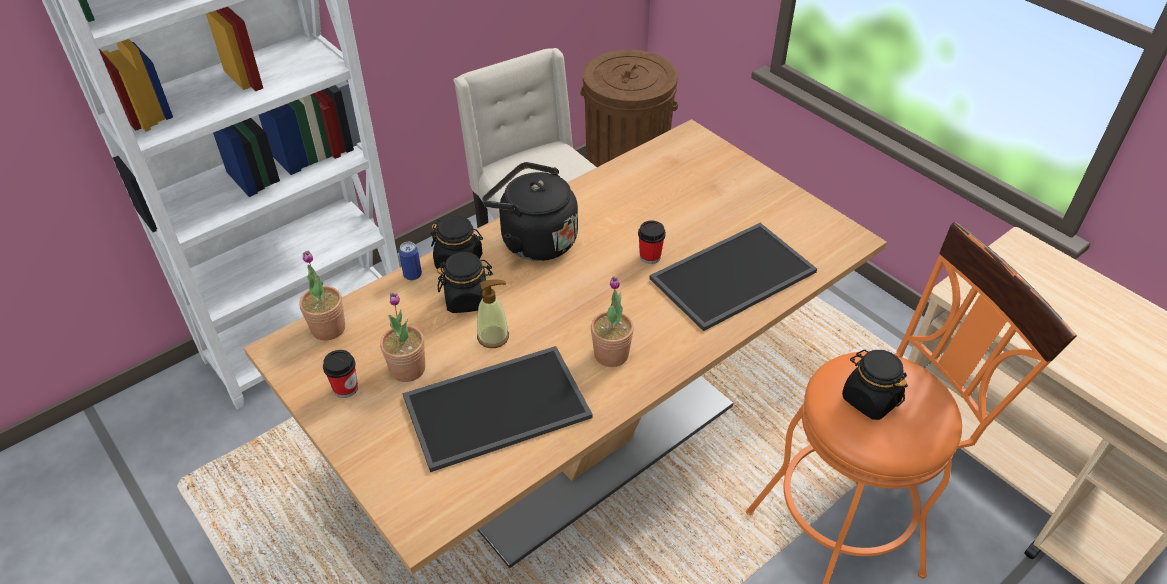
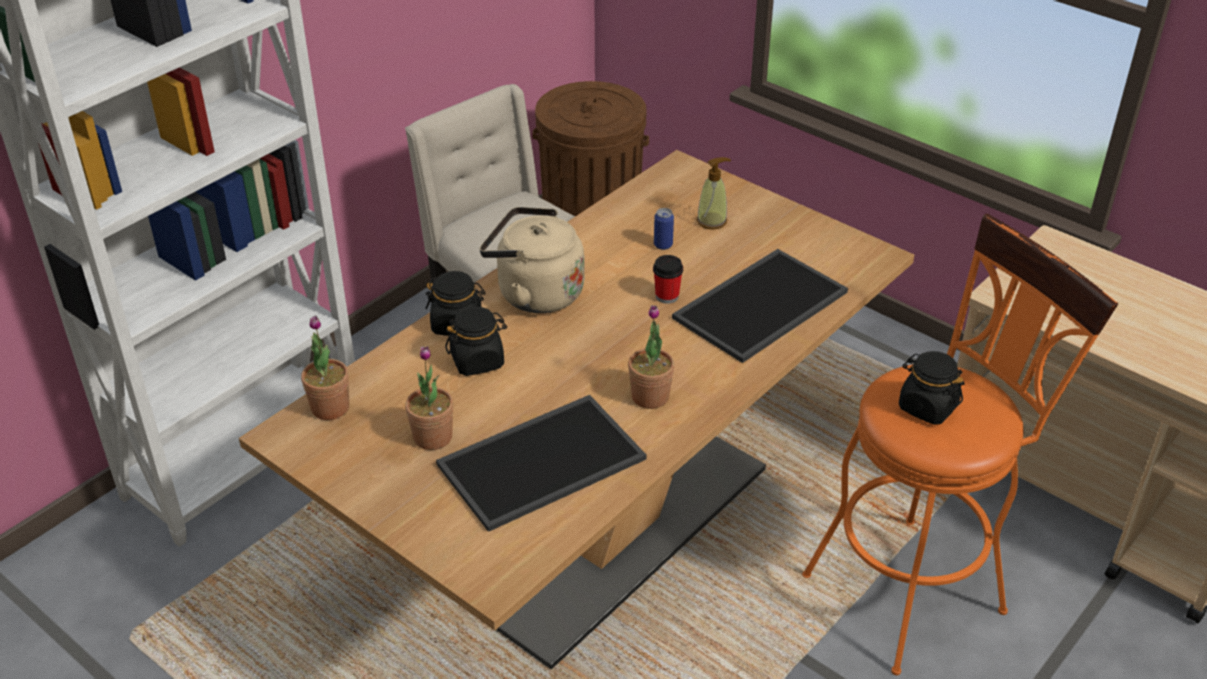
camera: 10 degrees left, 5 degrees down
cup [323,350,358,398] -> none
can [399,242,422,280] -> can moved to [654,208,674,250]
soap dispenser [477,279,509,348] -> soap dispenser moved to [697,157,731,229]
black kettle [482,162,578,261] -> beige kettle [480,207,584,313]

